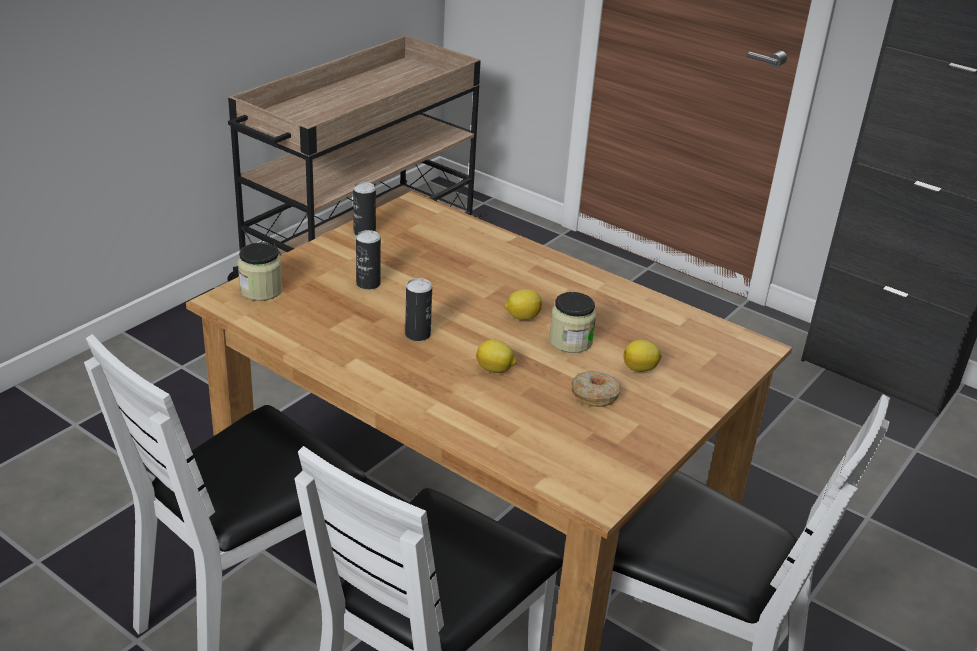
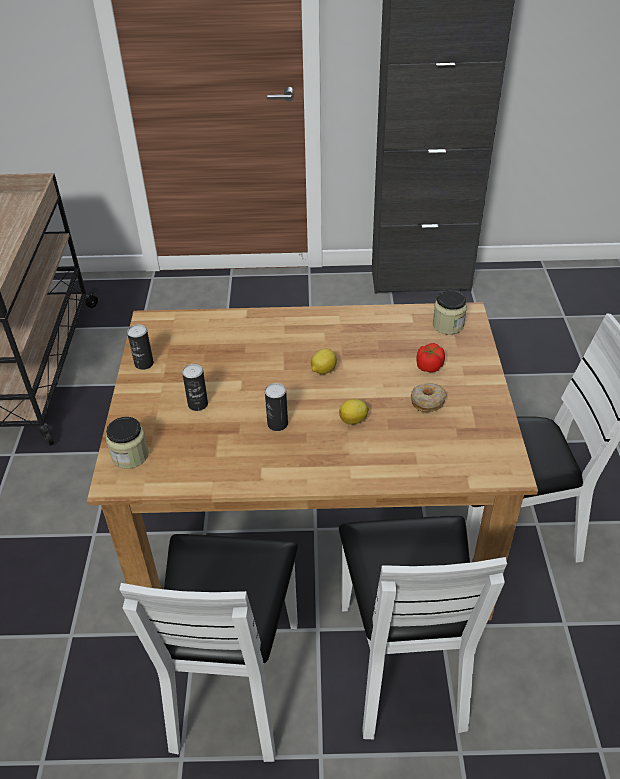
camera: 35 degrees left, 10 degrees up
jar [549,292,596,353] -> jar moved to [433,291,467,335]
lemon [623,340,662,372] -> tomato [416,343,445,372]

